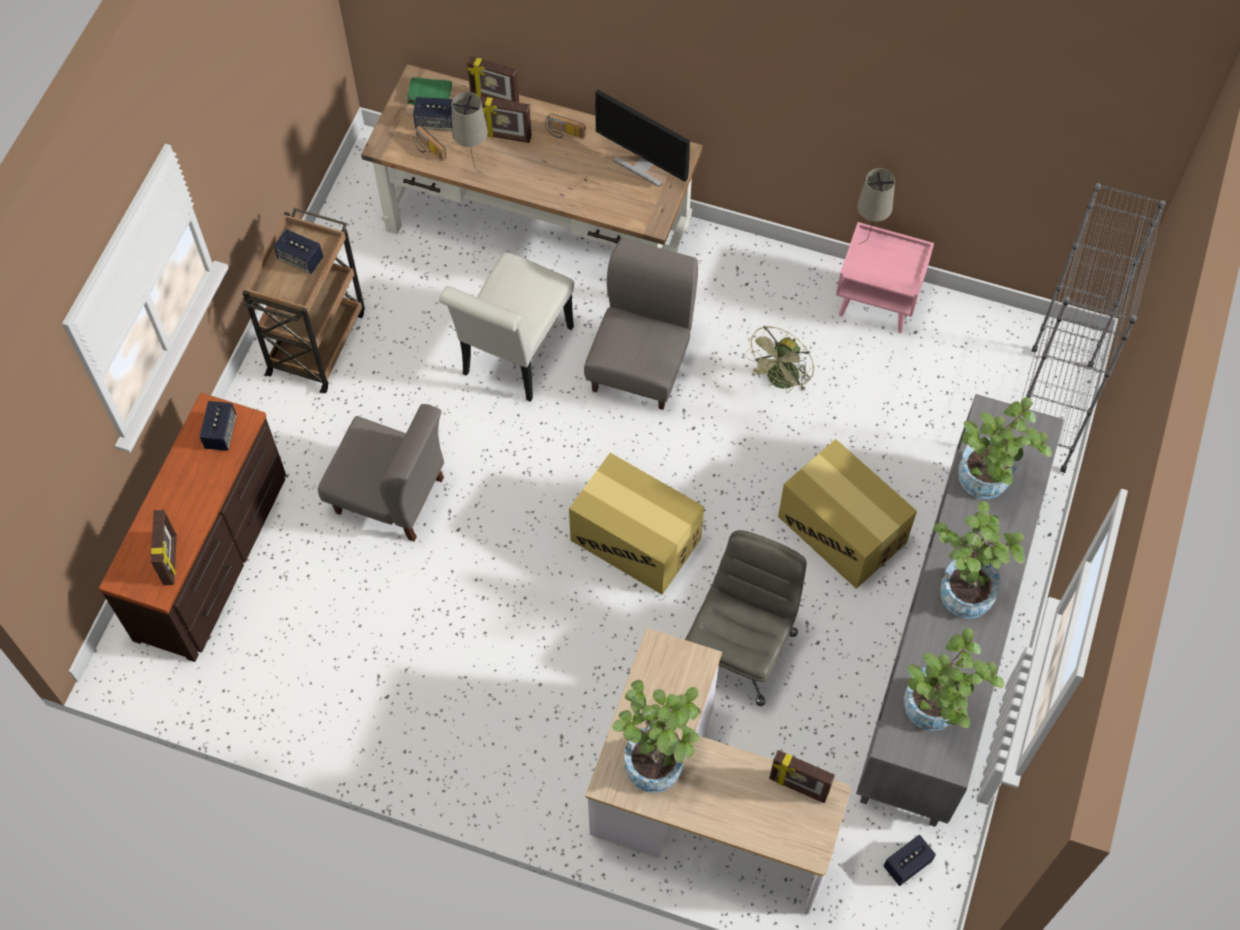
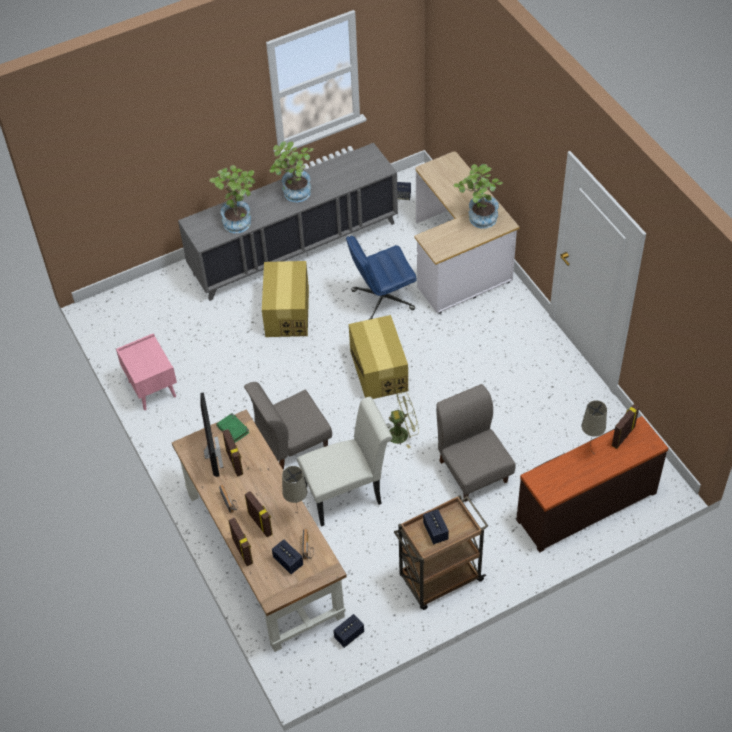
camera: 135 degrees left, 10 degrees down
speaker [200,401,237,451] -> speaker moved to [333,614,364,648]
green book [407,77,452,105] -> green book moved to [216,413,250,443]
grey office chair [685,530,807,706] -> blue office chair [346,235,417,320]
green fan [745,326,814,393] -> green fan moved to [388,392,419,448]
picture frame [769,750,835,803] -> picture frame moved to [222,429,243,477]
beige table lamp [857,168,895,244] -> beige table lamp moved to [582,400,607,449]
potted plant [904,628,1004,731] -> none
grey bookcase [1021,183,1165,473] -> none

